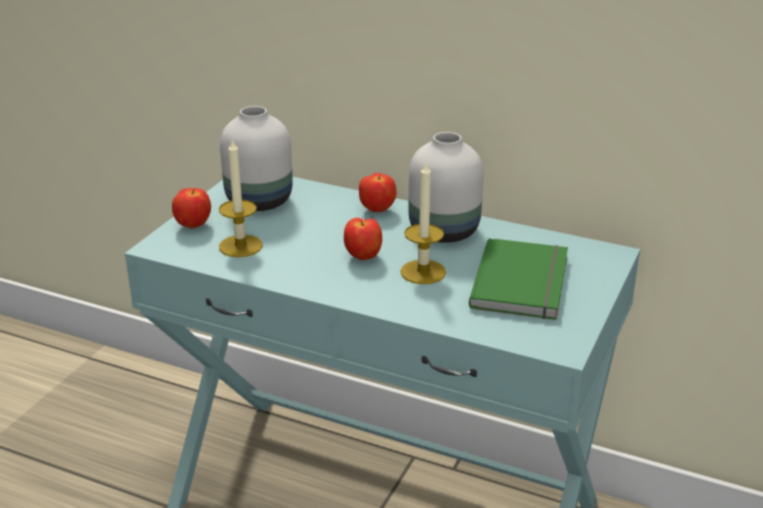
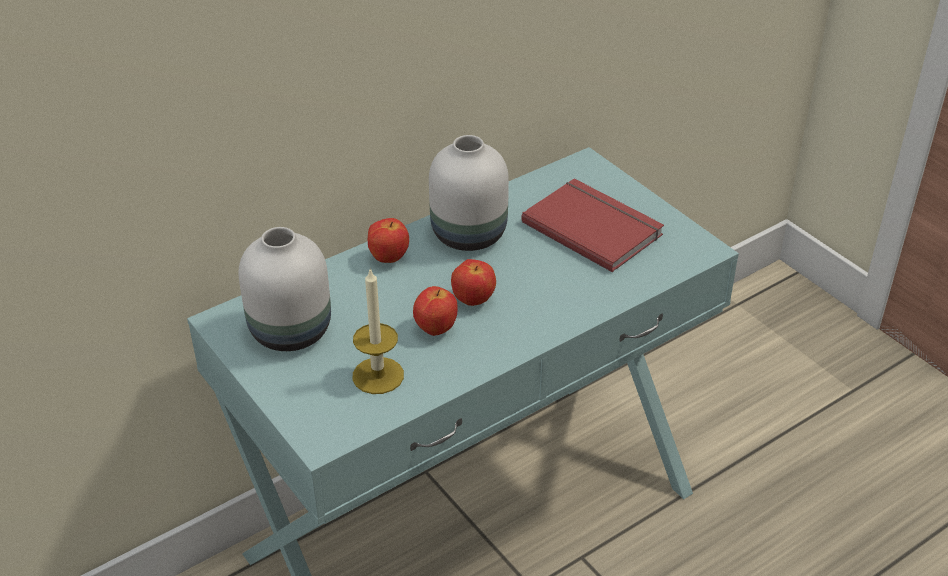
camera: 60 degrees left, 10 degrees up
apple [172,188,211,229] -> apple moved to [413,286,458,336]
candle [400,163,446,284] -> none
green book [469,238,568,320] -> red book [521,179,664,272]

